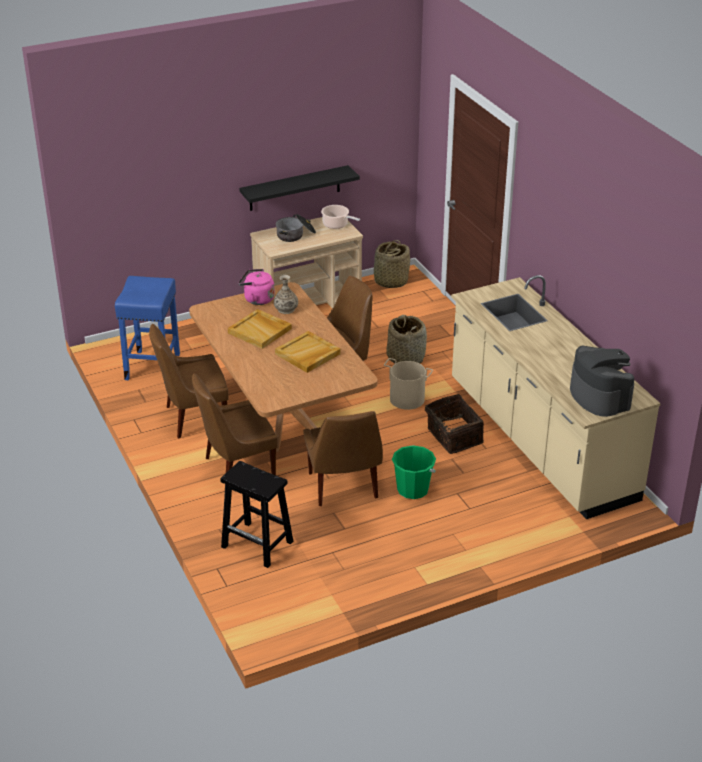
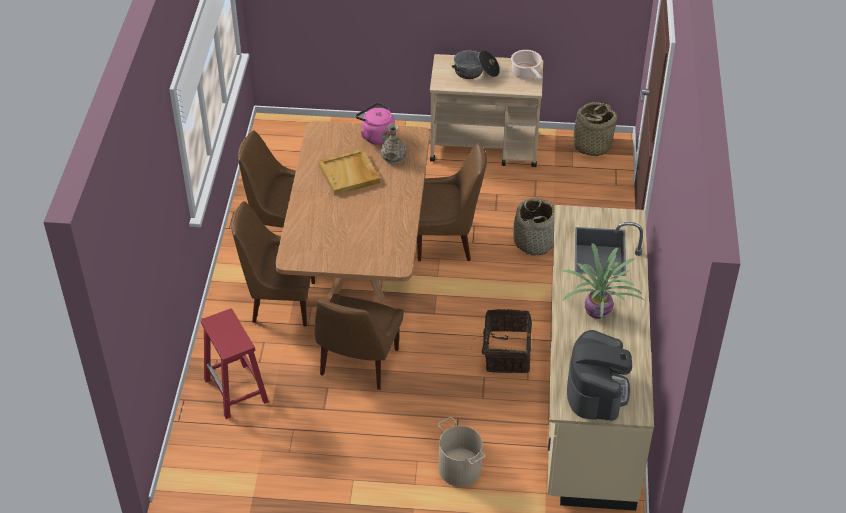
camera: 30 degrees right, 10 degrees up
blue stool [115,276,180,380] -> none
black stool [221,461,293,568] -> red stool [201,308,269,419]
black shelf [239,165,360,211] -> none
beige tray [275,331,341,373] -> none
beige bucket [384,358,433,410] -> beige bucket moved to [437,417,485,487]
green bucket [392,445,436,499] -> none
none -> potted plant [560,243,644,320]

